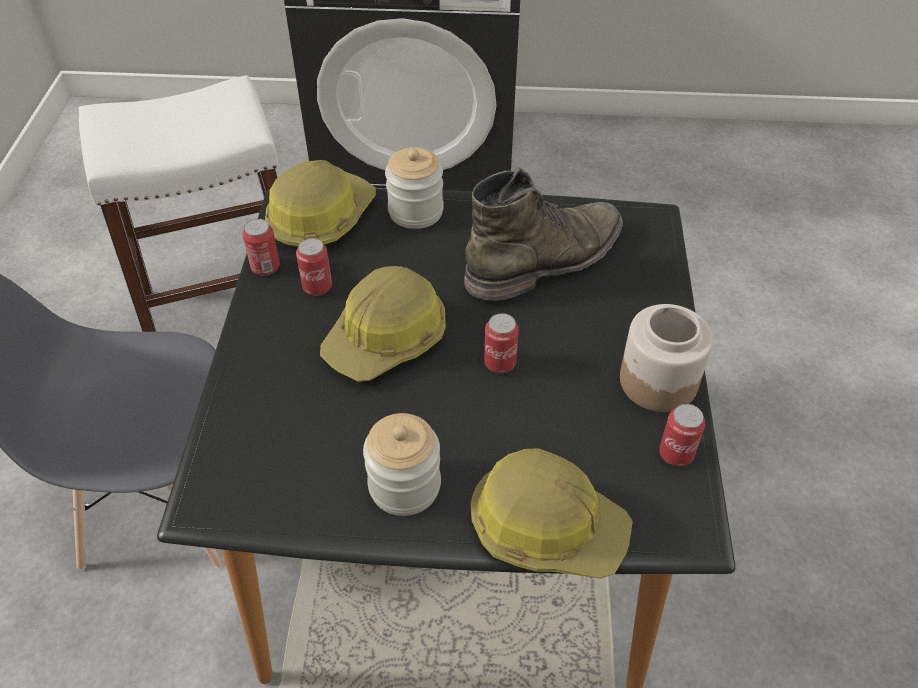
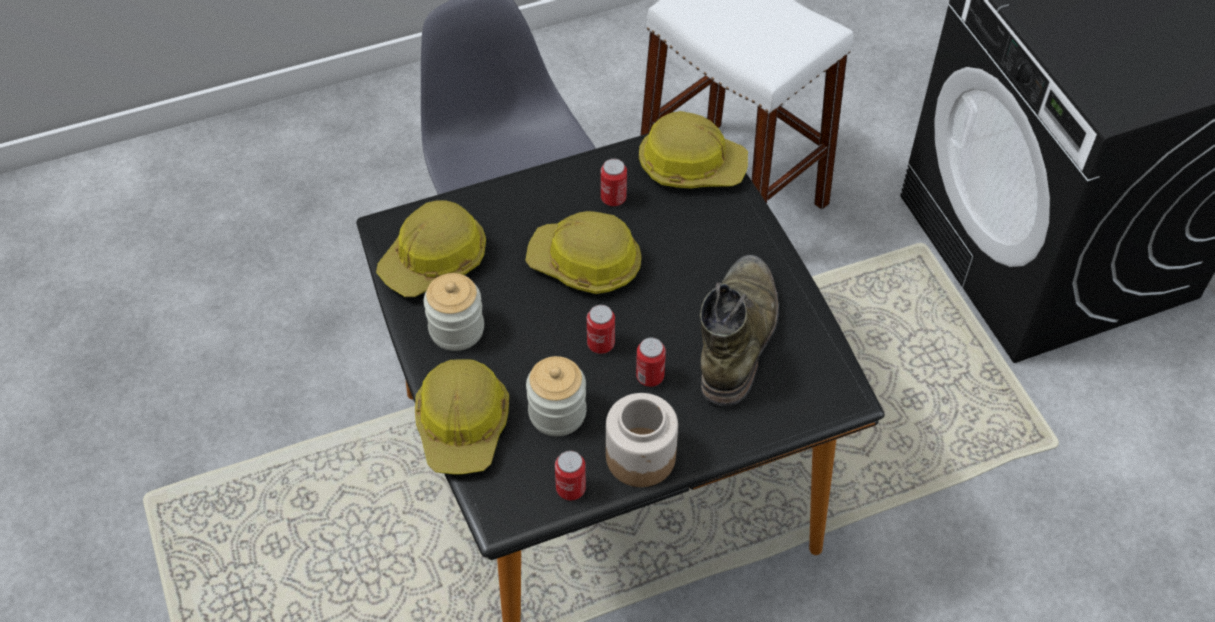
camera: 65 degrees right, 5 degrees up
can [243,219,280,276] -> can moved to [636,337,666,387]
jar [385,147,444,229] -> jar moved to [526,356,587,436]
green boot [464,168,623,301] -> green boot turned 105 degrees counterclockwise [700,255,779,406]
none -> hard hat [376,201,486,297]

